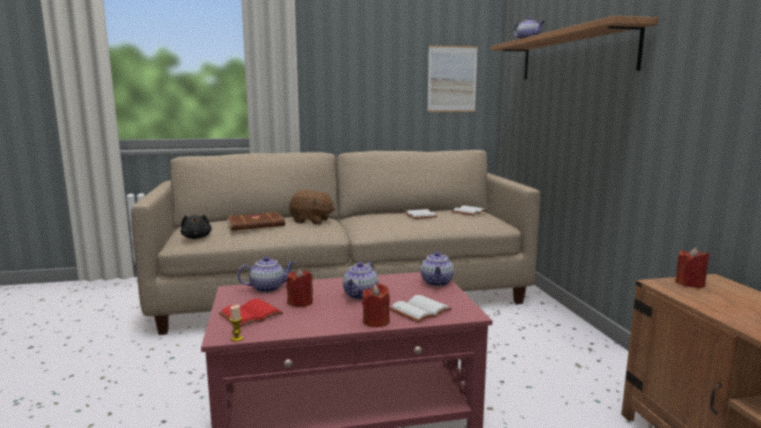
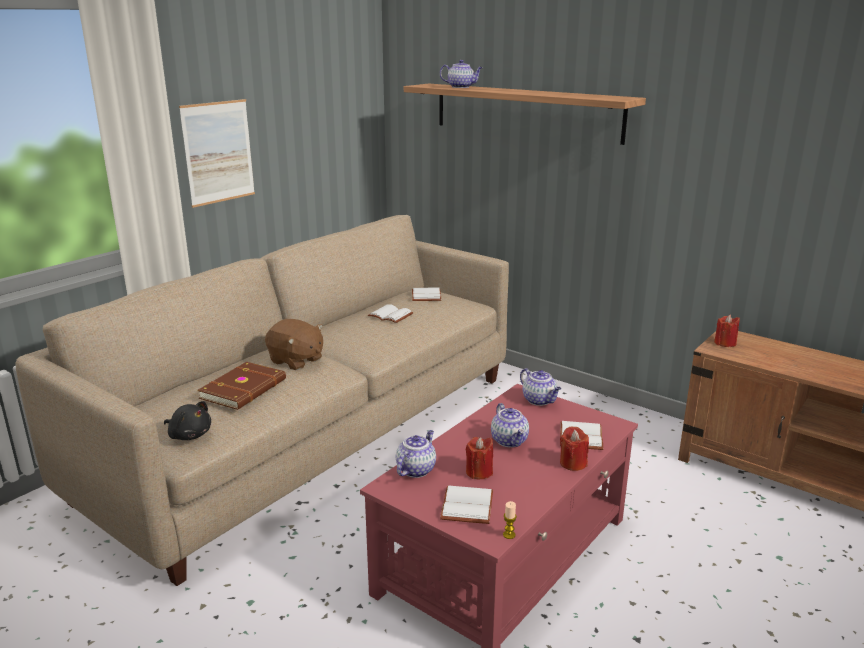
camera: 40 degrees left, 10 degrees up
red book [219,299,283,327] -> white book [440,485,493,524]
brown plush toy [289,190,335,224] -> brown plush toy turned 60 degrees clockwise [265,319,323,370]
picture [427,45,478,112] -> picture moved to [179,99,255,208]

